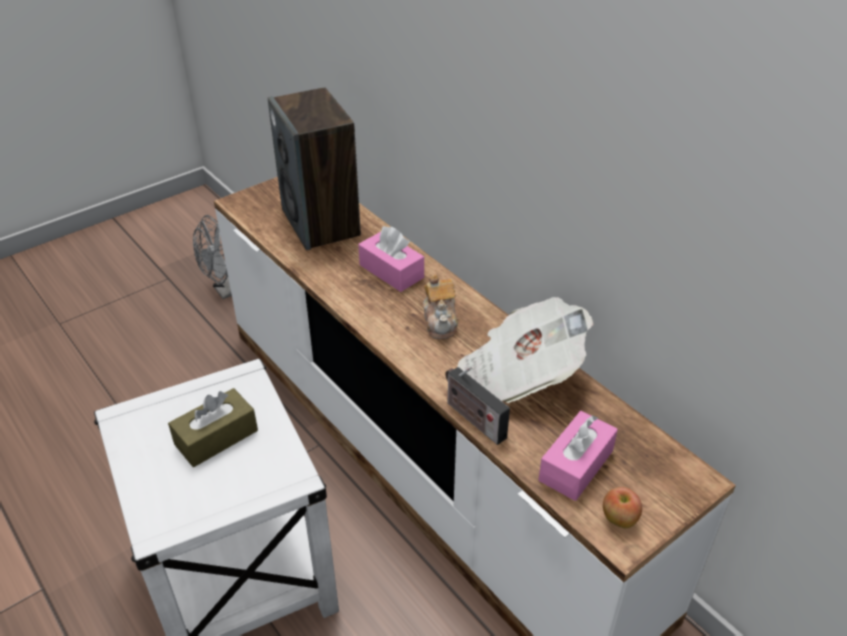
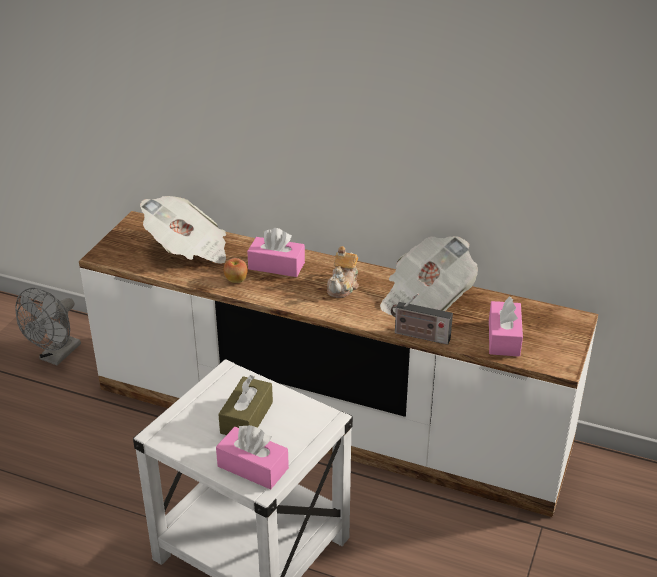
camera: 30 degrees left, 5 degrees down
speaker [268,88,361,250] -> newspaper [140,196,226,264]
teapot [423,274,458,339] -> teapot turned 60 degrees clockwise [327,246,359,298]
apple [603,487,642,528] -> apple moved to [224,258,248,283]
none -> pink tissue box [216,425,289,489]

